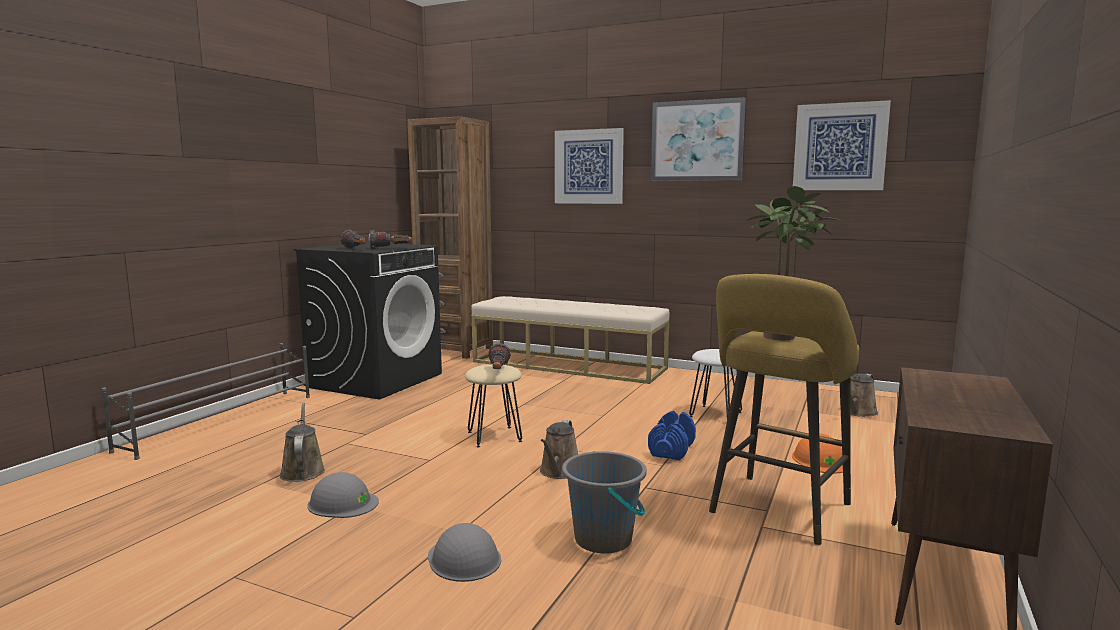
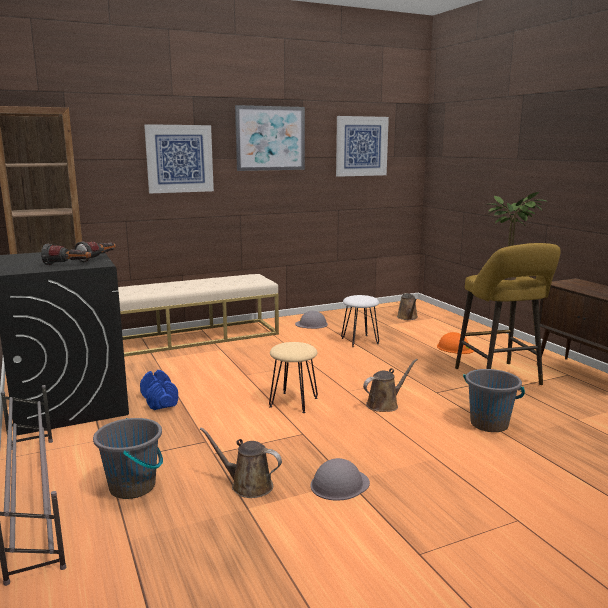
camera: 50 degrees left, 5 degrees up
grey hard hat [428,523,501,582] -> grey hard hat moved to [295,311,328,329]
flashlight [488,343,511,369] -> none
brown watering can [540,420,578,479] -> brown watering can turned 90 degrees counterclockwise [363,359,418,412]
blue dumbbell [648,411,696,460] -> blue dumbbell moved to [140,370,178,410]
none -> grey bucket [93,418,163,499]

